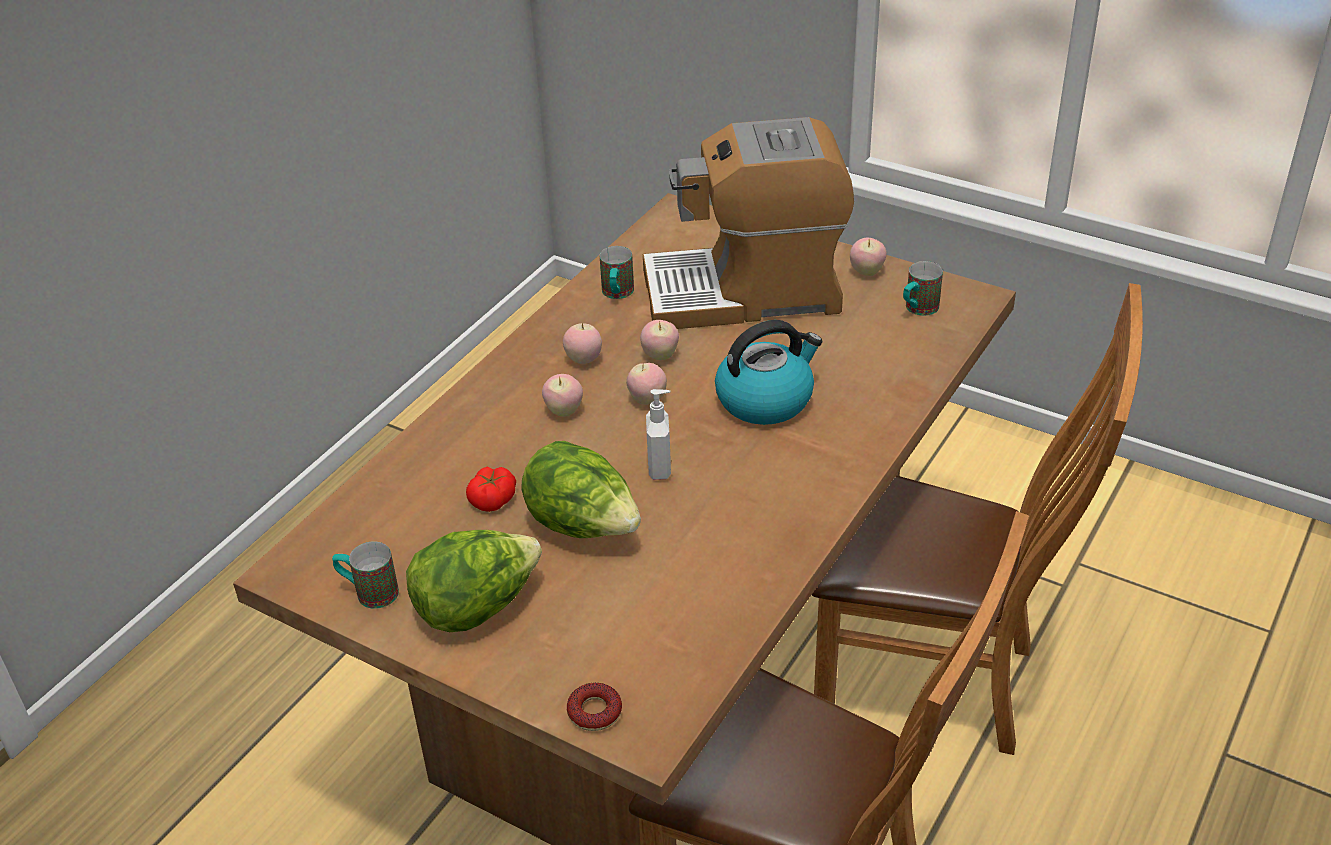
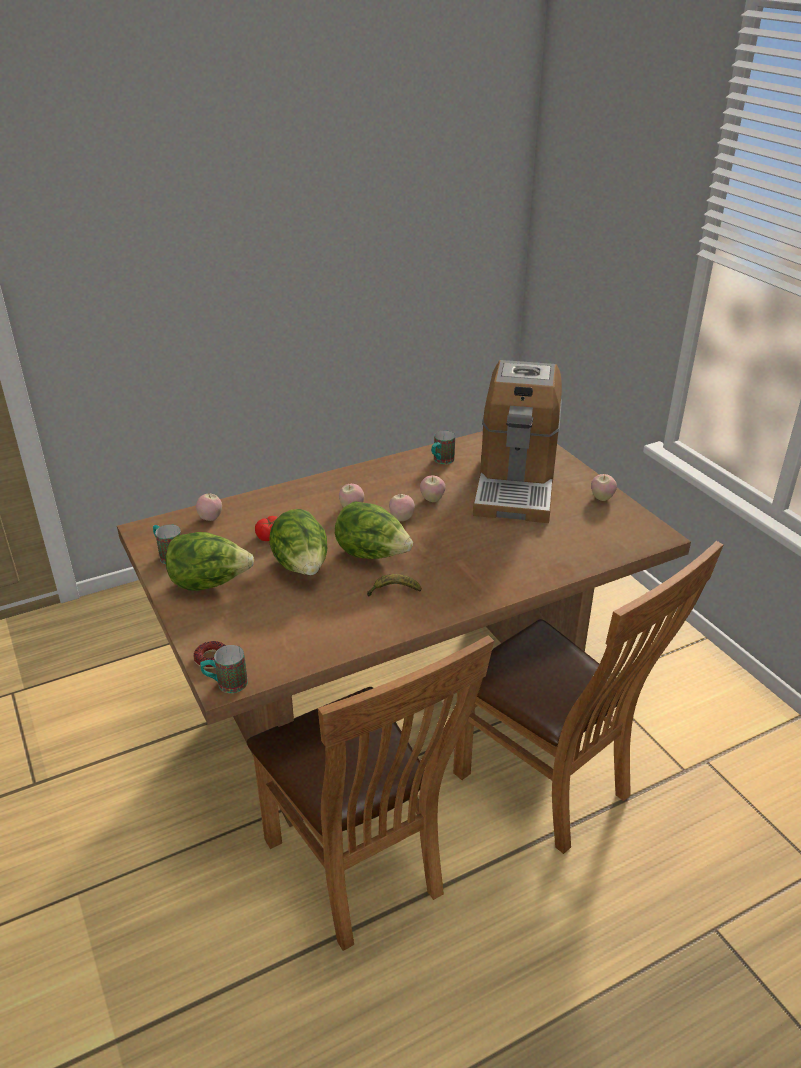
camera: 30 degrees right, 5 degrees down
apple [563,323,602,364] -> apple moved to [196,494,222,521]
coffee machine [643,117,854,329] -> coffee machine turned 105 degrees counterclockwise [473,360,562,523]
soap dispenser [646,389,671,480] -> lettuce [335,501,413,559]
kettle [715,320,822,425] -> none
mug [903,261,943,316] -> mug moved to [200,645,248,693]
none -> banana [367,574,422,596]

